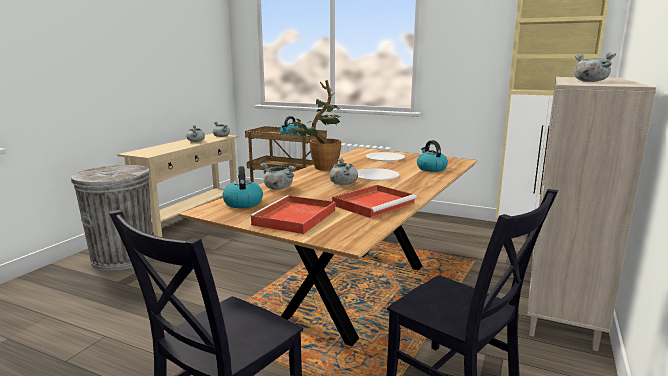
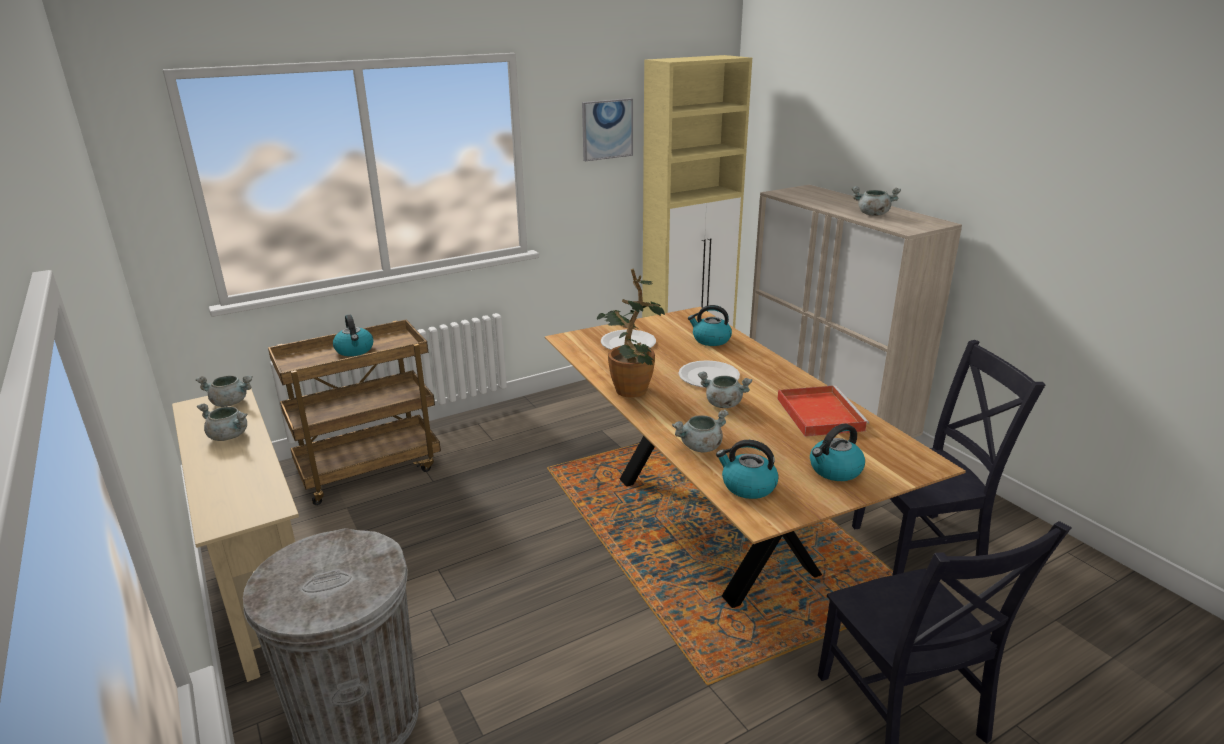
camera: 55 degrees left, 10 degrees up
red tray [249,195,335,234] -> kettle [810,424,865,481]
none -> picture [582,98,633,161]

